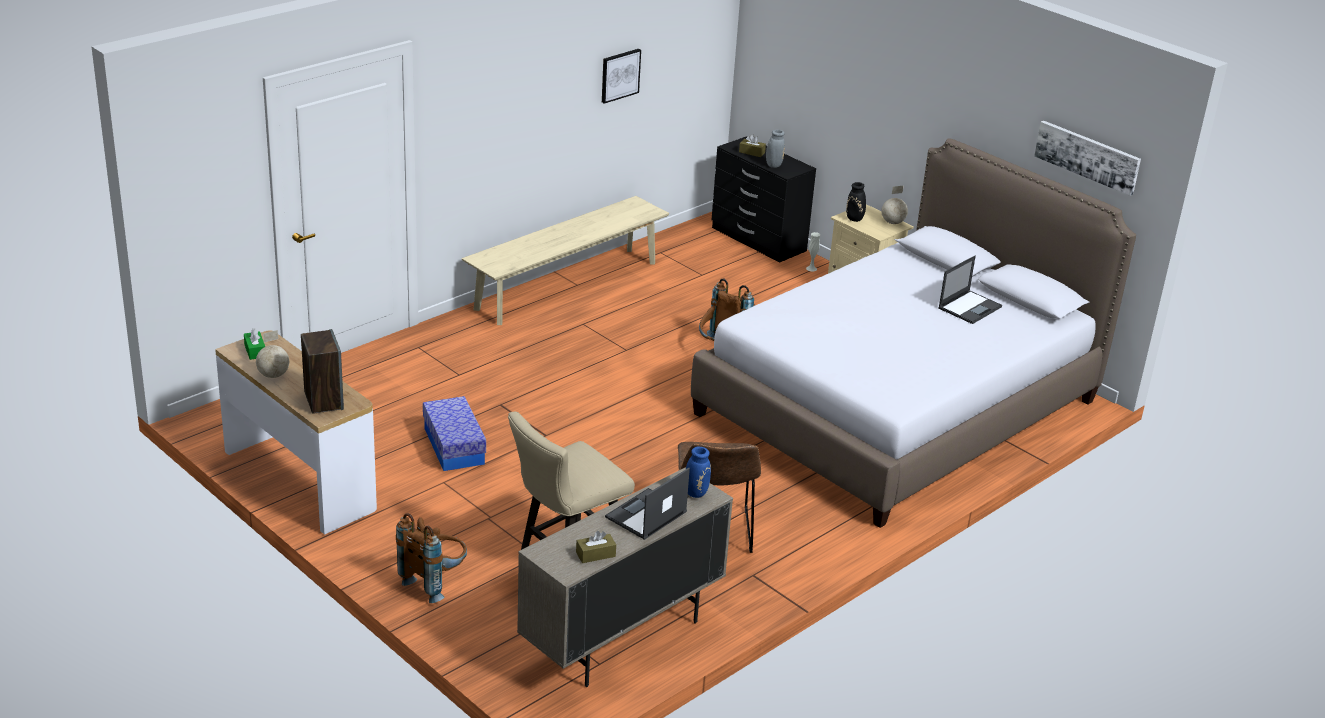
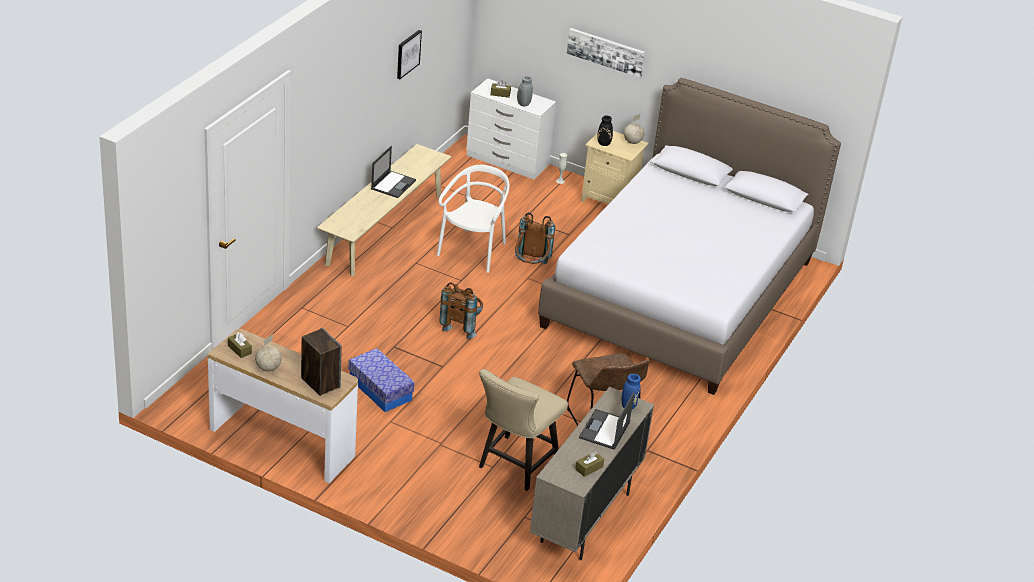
camera: 20 degrees left, 5 degrees up
green tissue box [244,328,265,360] -> brown tissue box [228,332,252,358]
brown backpack [396,513,467,603] -> brown backpack moved to [439,282,483,339]
black dresser [712,136,816,262] -> white dresser [466,78,556,179]
laptop [938,256,1002,324] -> laptop moved to [371,146,416,198]
picture [1034,121,1141,196] -> picture moved to [567,28,645,78]
none -> white chair [437,165,509,273]

